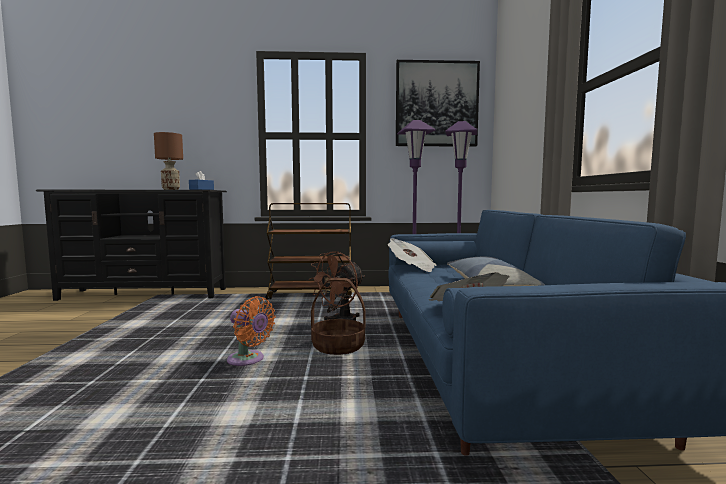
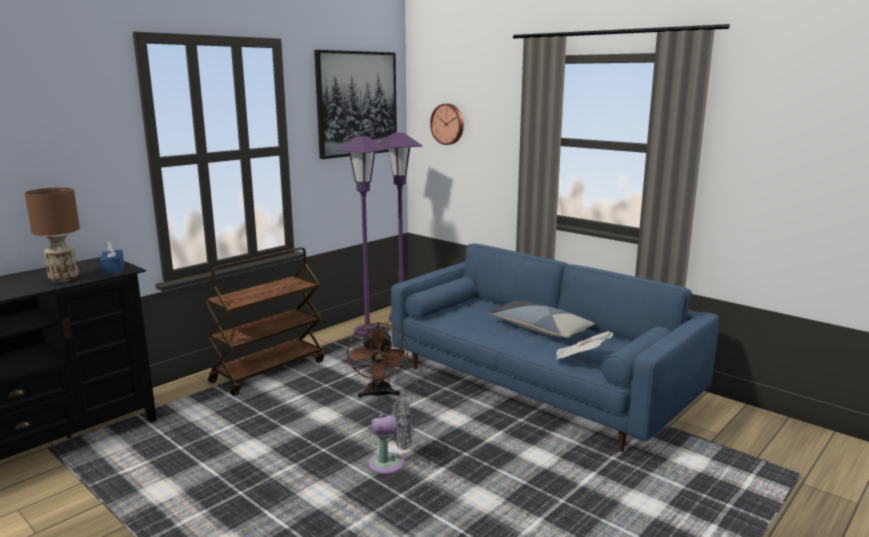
camera: 45 degrees left, 10 degrees up
orange fan [227,296,276,366] -> grey fan [368,399,413,474]
basket [311,278,366,355] -> none
newspaper [388,238,437,272] -> none
none -> wall clock [430,104,464,145]

